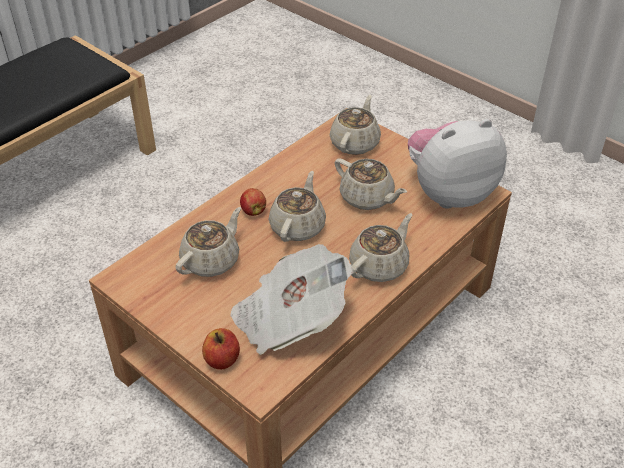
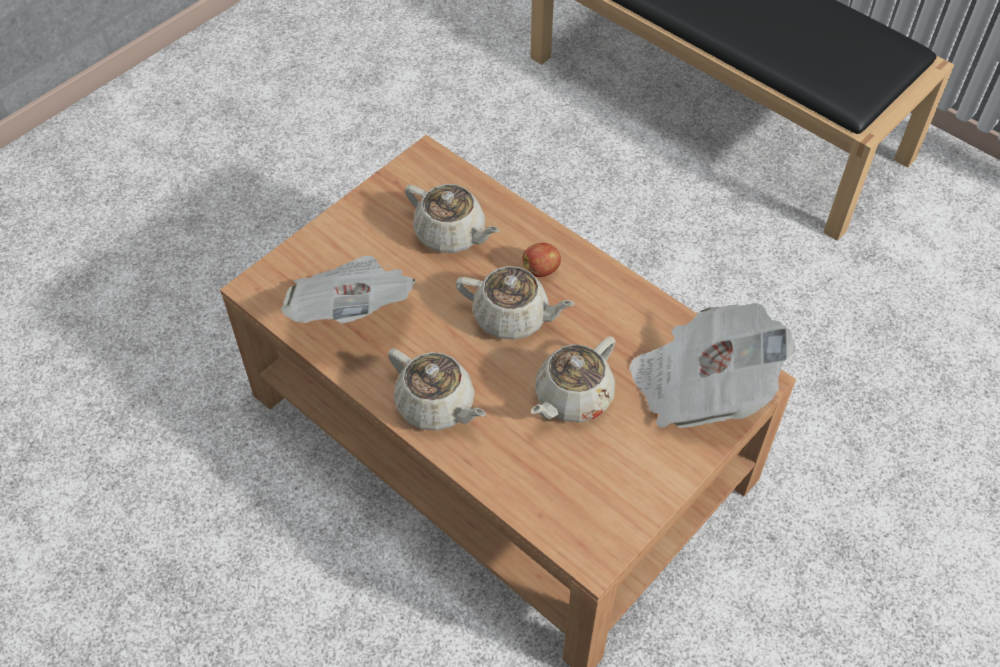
camera: 90 degrees right, 10 degrees up
apple [202,328,240,369] -> none
beige teapot [330,95,381,155] -> newspaper [629,303,795,428]
plush toy [408,119,507,209] -> none

